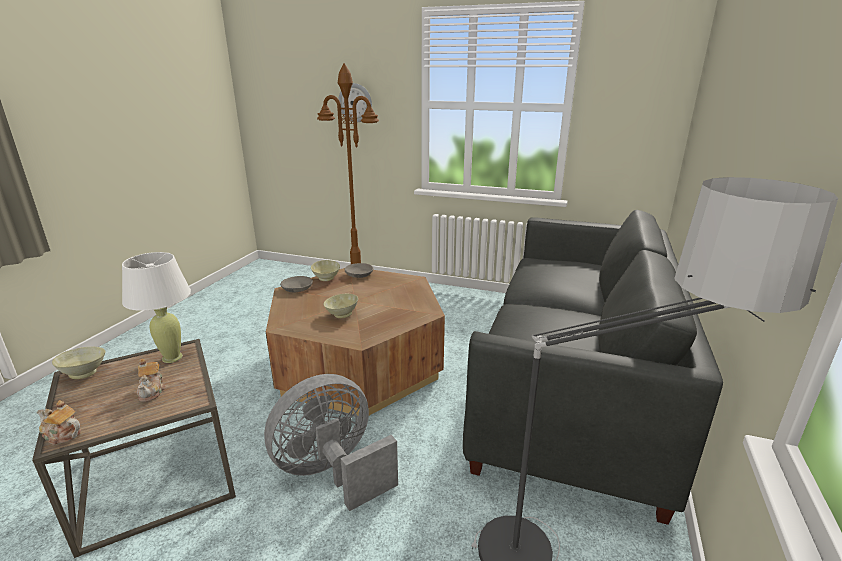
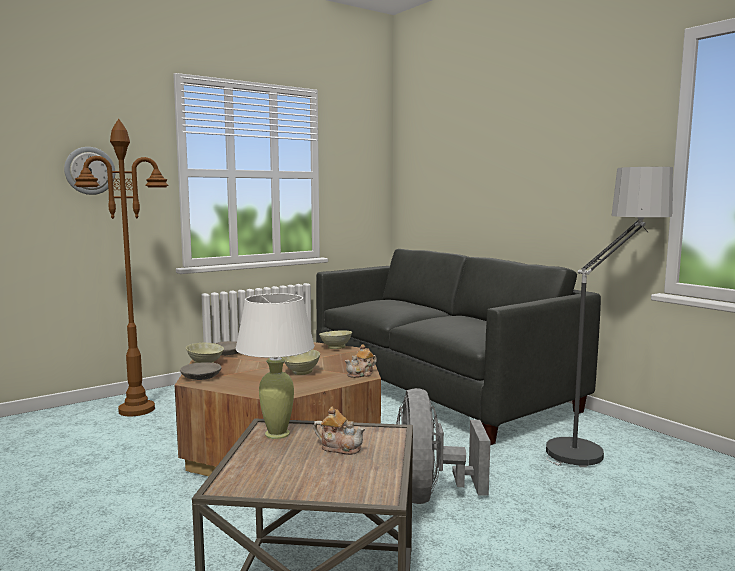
camera: 55 degrees left, 15 degrees down
teapot [37,400,81,445] -> teapot moved to [345,344,377,378]
beige bowl [52,347,105,379] -> beige bowl moved to [319,330,352,349]

